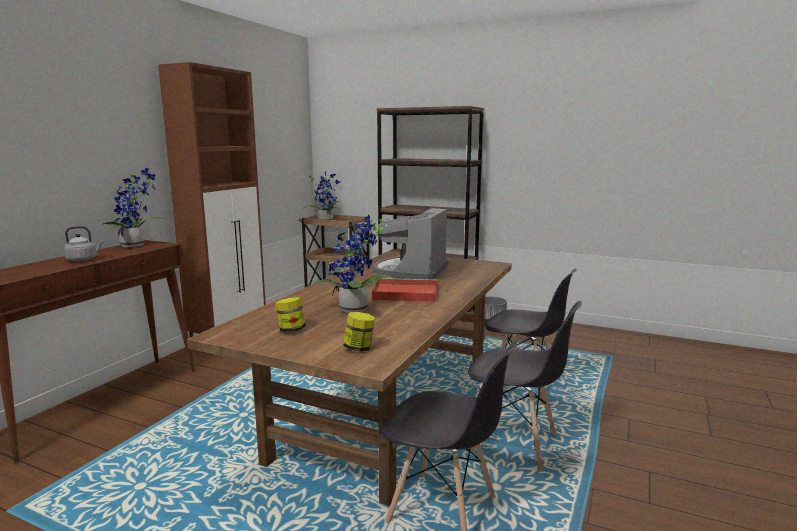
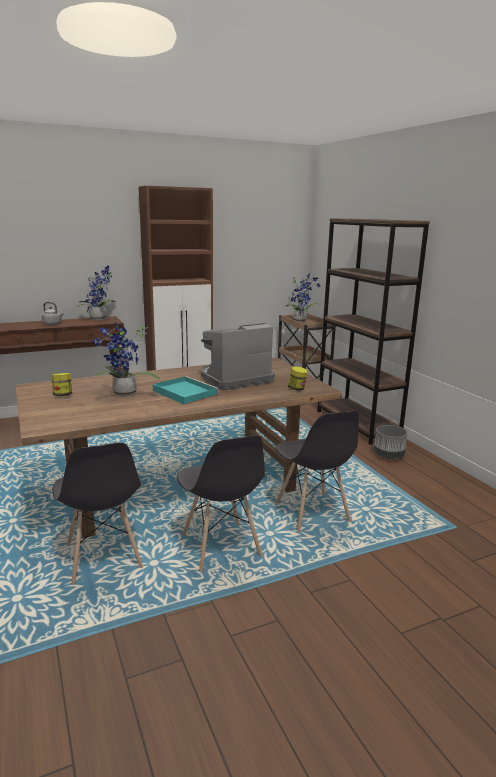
camera: 40 degrees right, 5 degrees up
jar [343,312,375,352] -> jar moved to [288,366,308,391]
red tray [372,278,438,302] -> turquoise tray [153,376,219,405]

